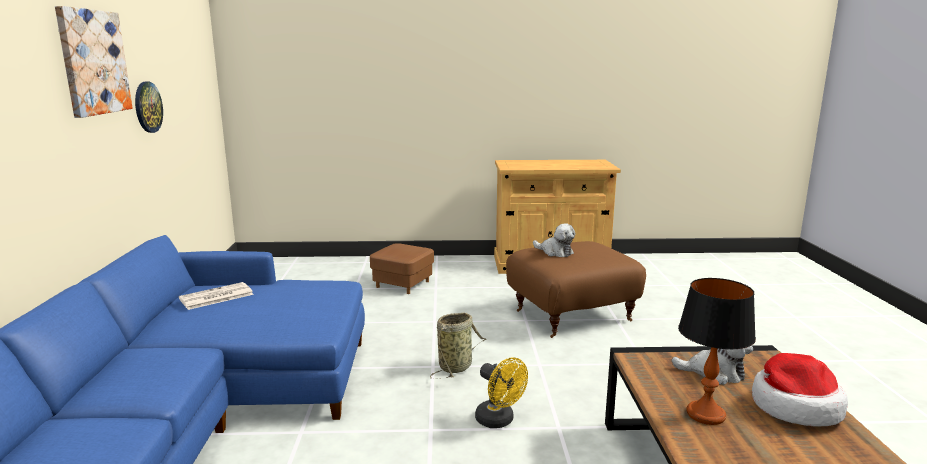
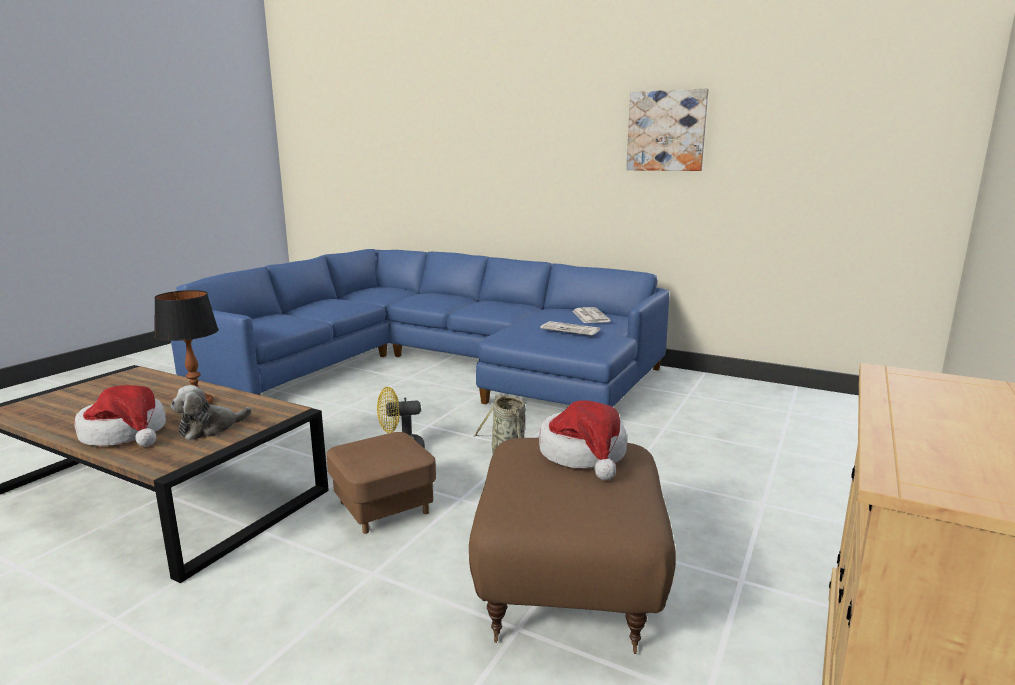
camera: 120 degrees right, 0 degrees up
wall clock [135,82,163,133] -> none
brown ottoman [370,243,434,294] -> brown ottoman moved to [326,432,436,534]
plush toy [533,223,575,257] -> hat [539,400,627,480]
none -> newspaper [540,321,600,335]

